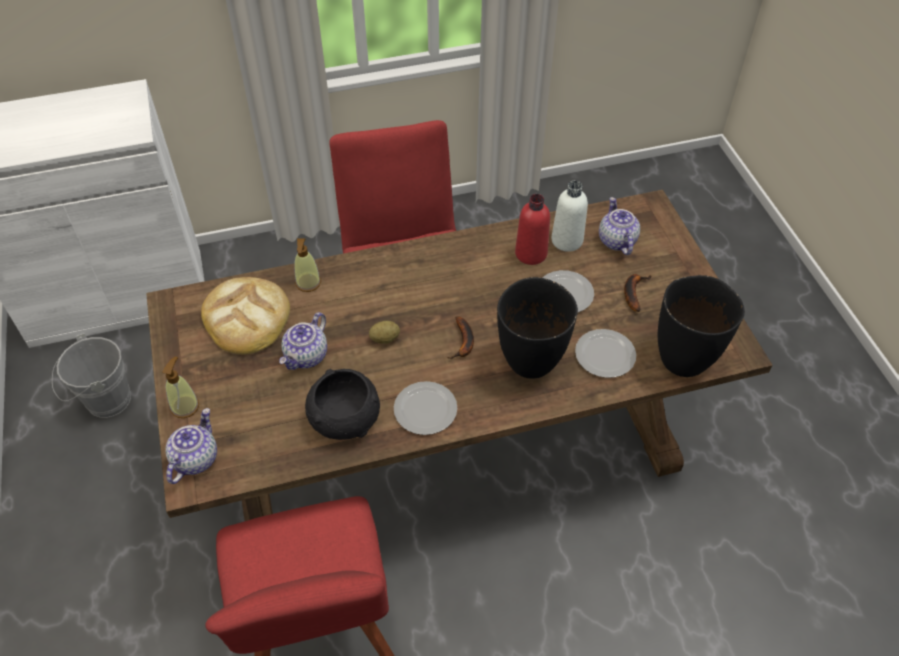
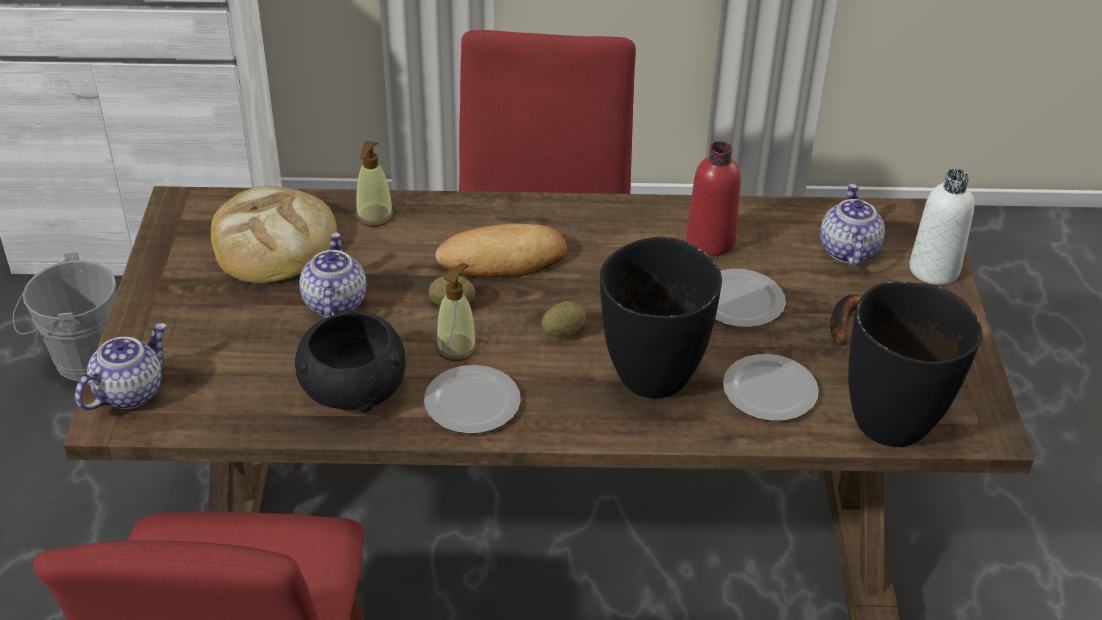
camera: 15 degrees right, 10 degrees down
soap dispenser [162,357,199,418] -> soap dispenser moved to [436,263,477,361]
teapot [279,312,327,370] -> teapot turned 135 degrees clockwise [299,233,367,319]
banana [447,316,474,359] -> potato [541,301,586,337]
white bottle [551,181,588,252] -> white bottle moved to [909,169,974,285]
none -> bread [435,224,567,277]

